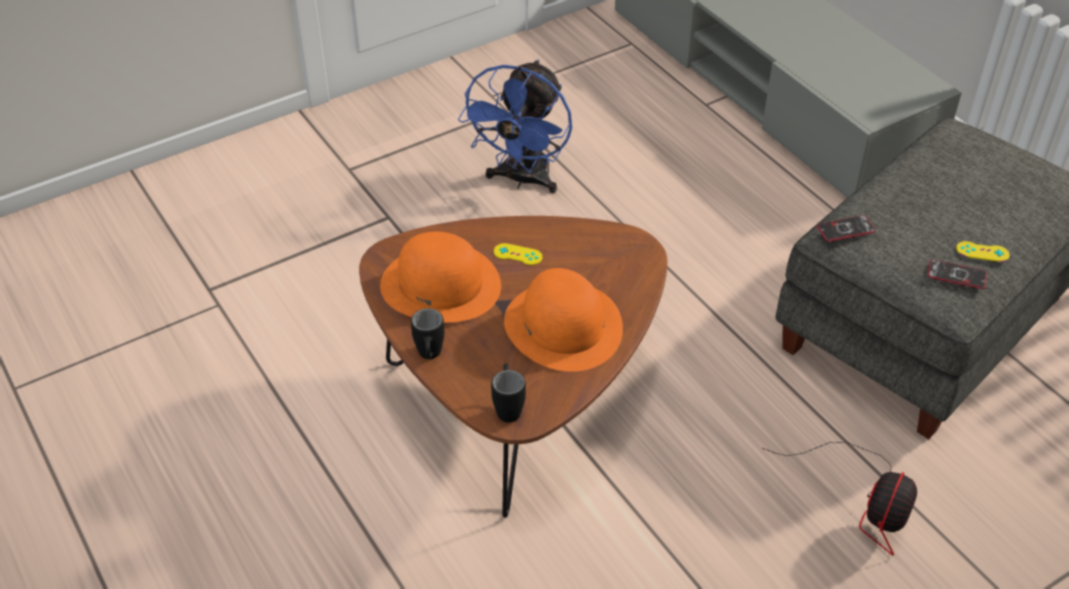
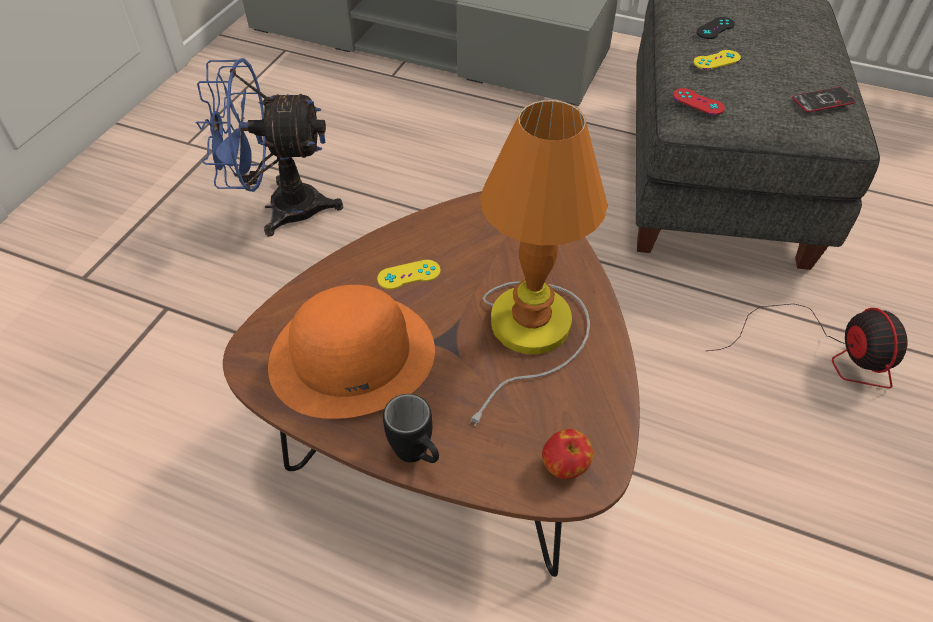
camera: 35 degrees left, 5 degrees up
blue fan [458,60,572,193] -> blue fan turned 105 degrees clockwise [195,58,343,237]
black mug [491,363,526,423] -> apple [542,429,593,479]
orange hat [504,268,623,372] -> table lamp [469,100,608,426]
phone [817,215,876,242] -> red game controller [673,88,725,115]
yellow game controller [956,241,1010,262] -> yellow game controller moved to [693,50,741,70]
none -> black game controller [696,17,735,39]

